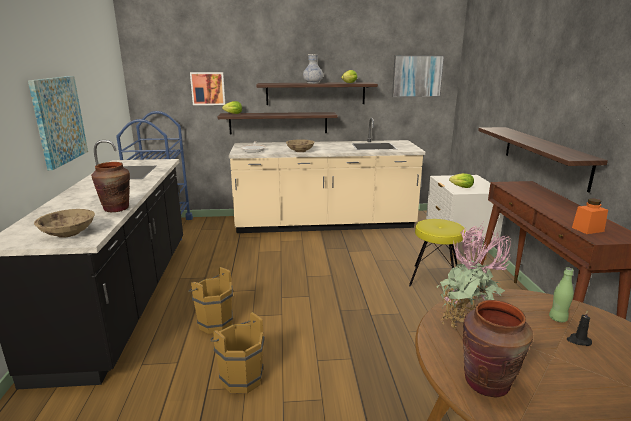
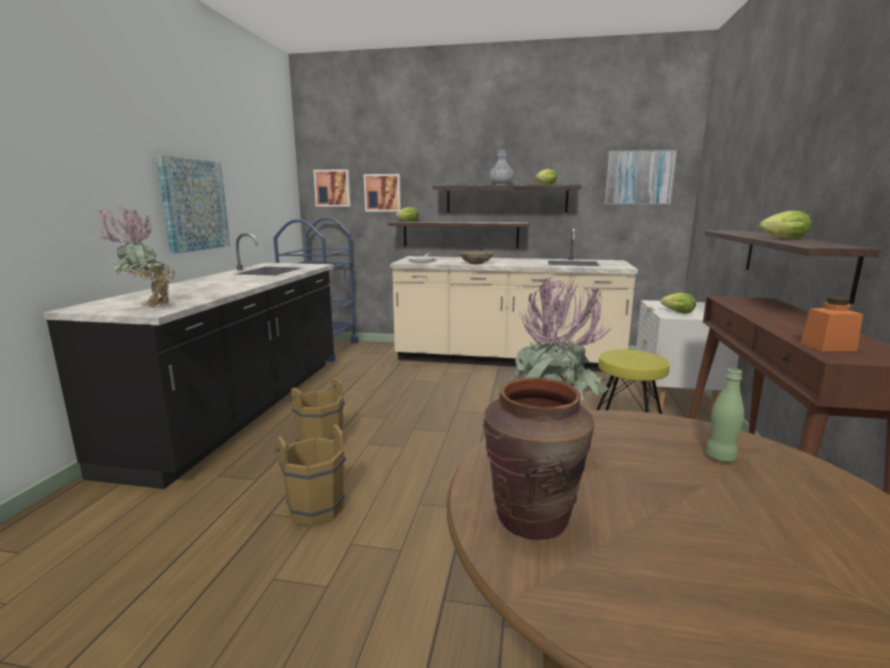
camera: 15 degrees right, 5 degrees down
beige bowl [34,209,95,238] -> potted plant [96,205,175,308]
brown vase [91,162,130,212] -> none
black candle [567,310,592,346] -> none
none -> picture [313,169,351,207]
none -> lettuce [760,211,811,239]

